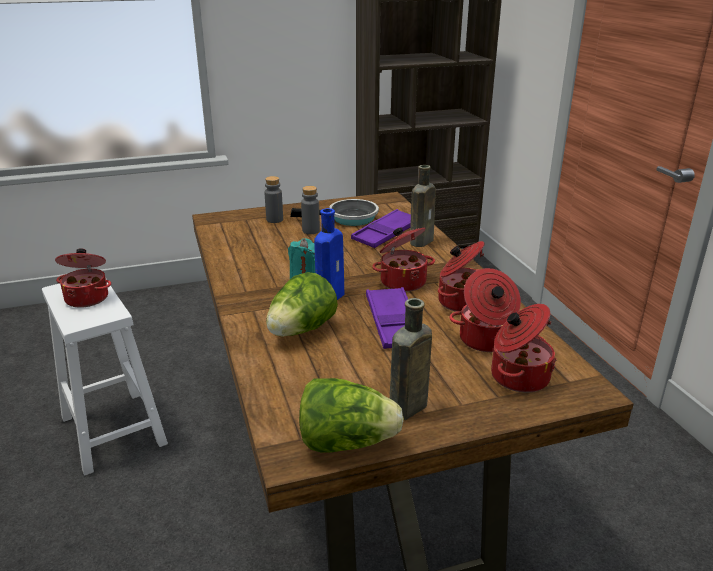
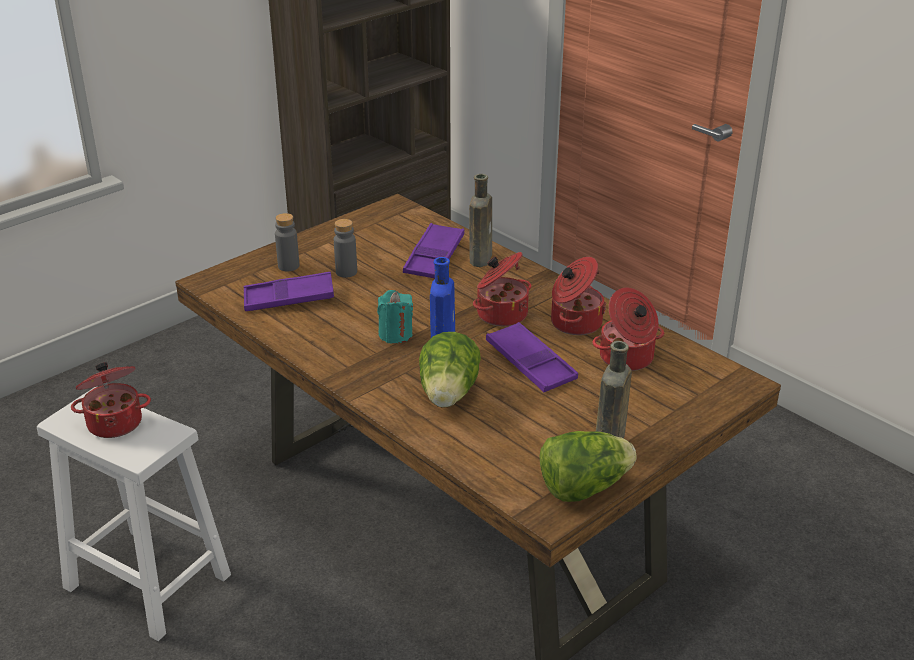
camera: 25 degrees left, 5 degrees up
frying pan [290,199,379,226] -> none
cooking pot [491,304,557,393] -> none
none -> purple tray [244,272,334,311]

